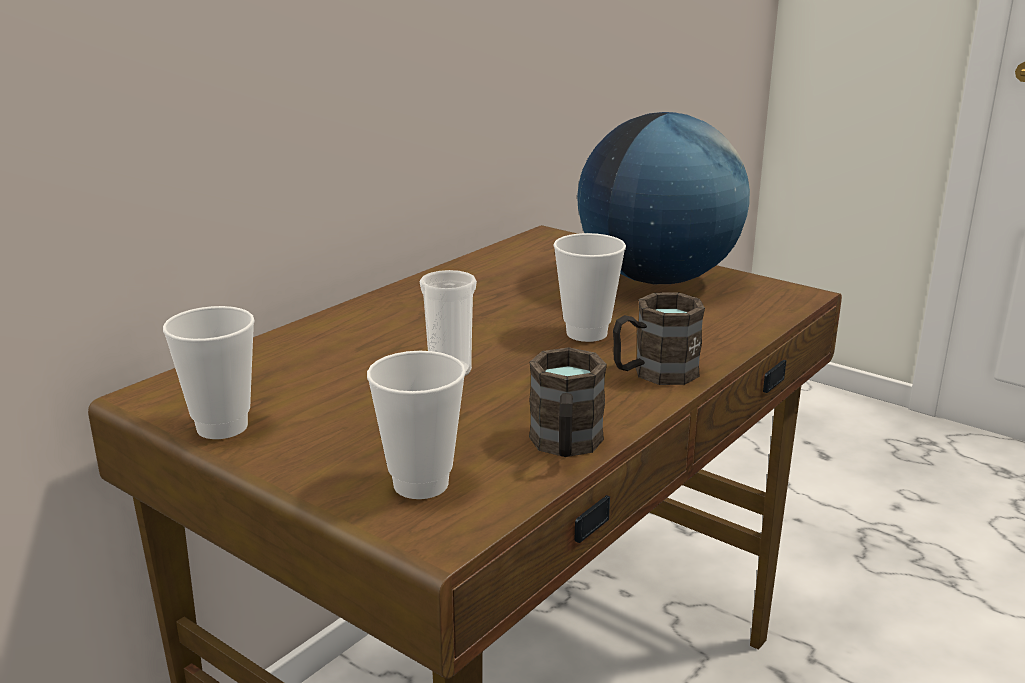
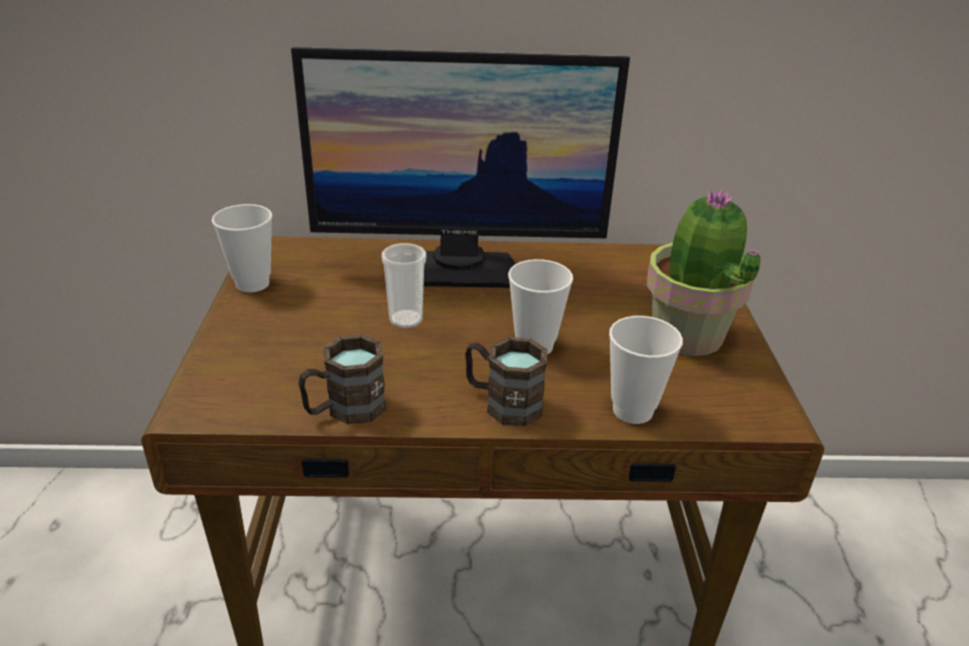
camera: 50 degrees right, 10 degrees up
cup [367,351,466,499] -> cup moved to [609,316,683,424]
globe [577,112,750,284] -> potted plant [647,188,760,356]
none -> monitor [291,47,630,288]

